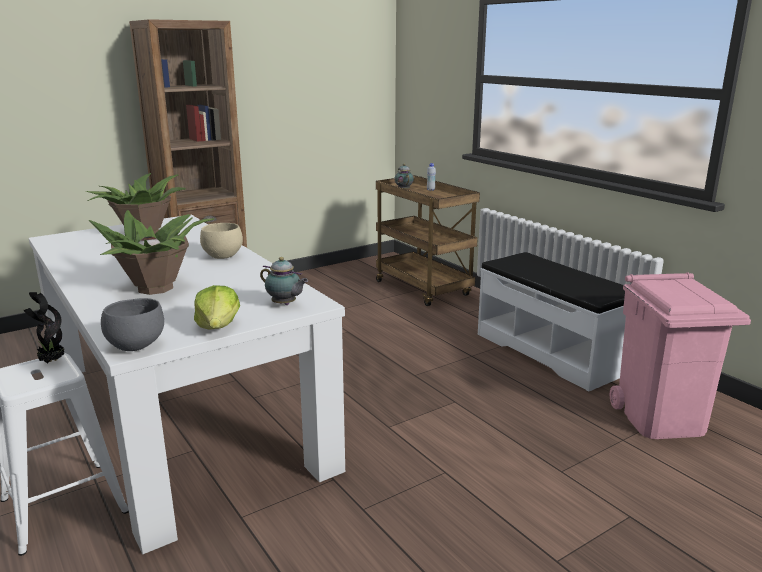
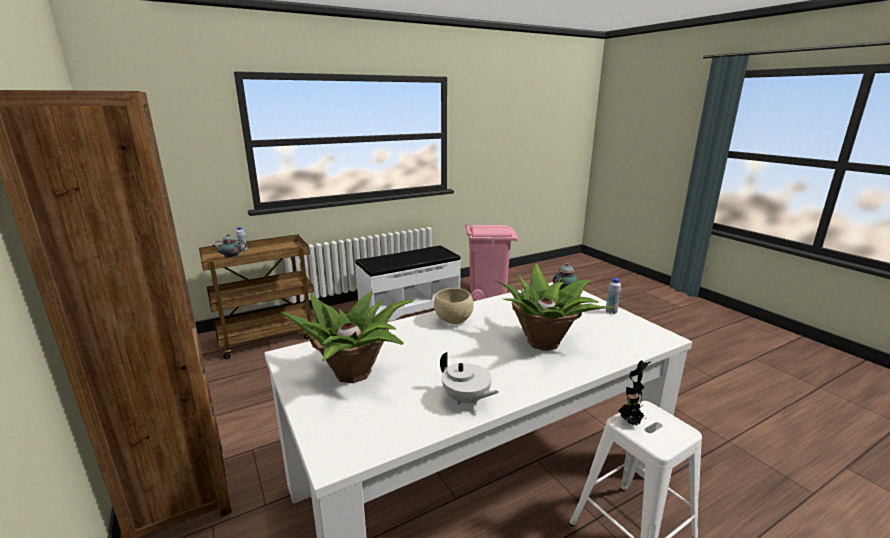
camera: 85 degrees left, 0 degrees up
grey bowl [101,298,164,351] -> none
lettuce [194,285,240,330] -> white bottle [606,278,621,314]
none -> white teapot [440,352,499,405]

